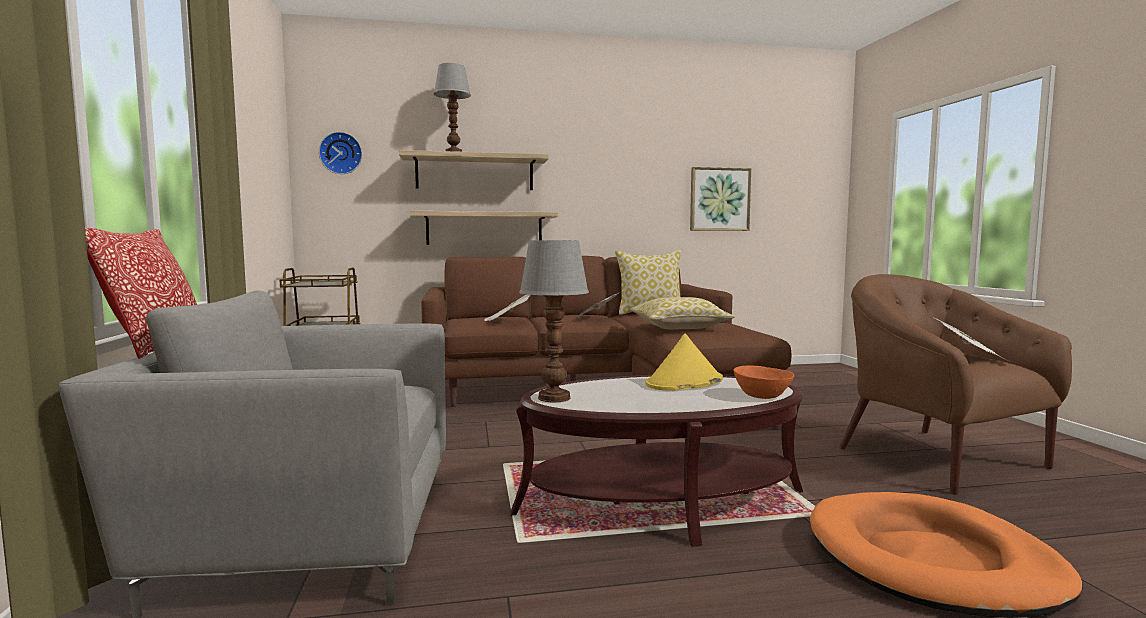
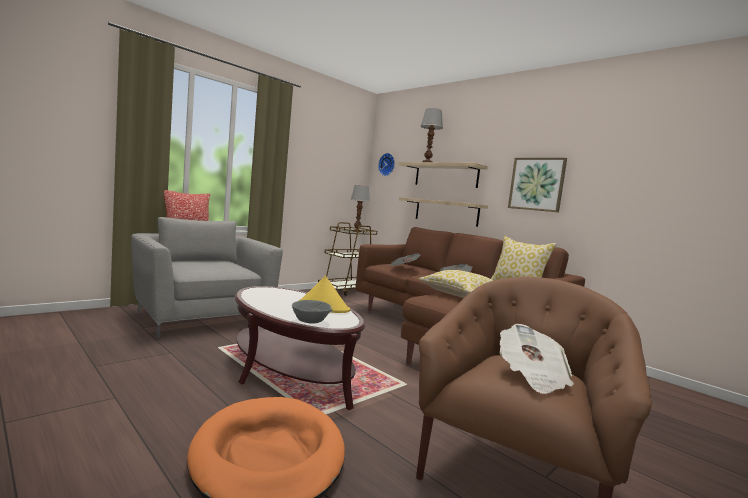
camera: 55 degrees right, 0 degrees up
table lamp [519,240,589,403] -> table lamp moved to [350,185,370,233]
picture [690,167,751,231] -> picture moved to [508,158,567,212]
orange bowl [733,365,794,399] -> grey bowl [292,300,331,323]

